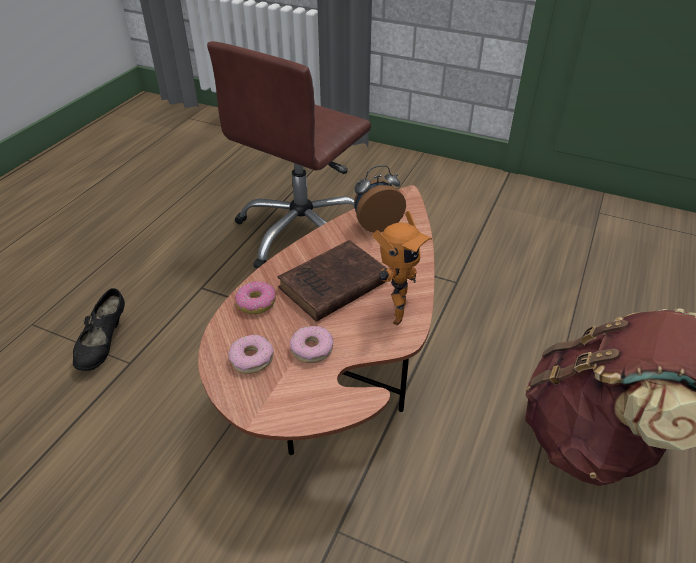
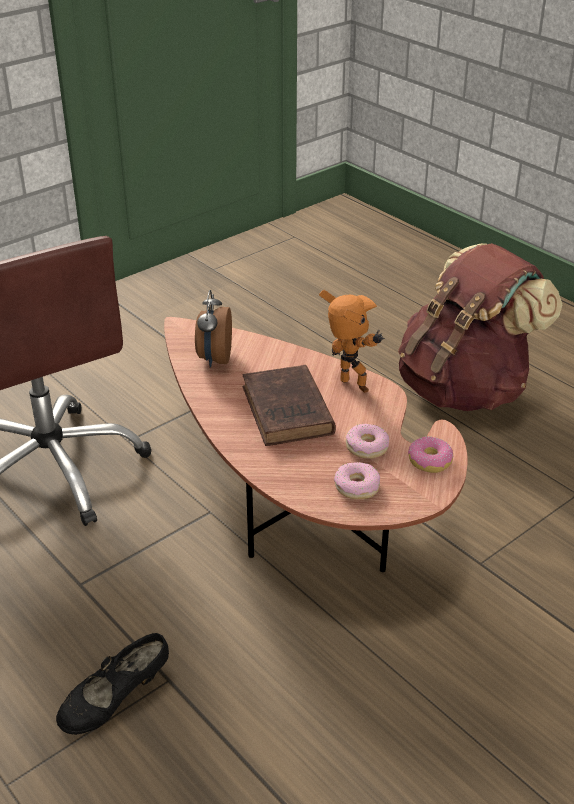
camera: 65 degrees left, 5 degrees down
black shoe [73,288,125,371] -> black shoe turned 105 degrees clockwise [56,633,169,735]
donut [235,281,276,314] -> donut moved to [408,436,454,473]

